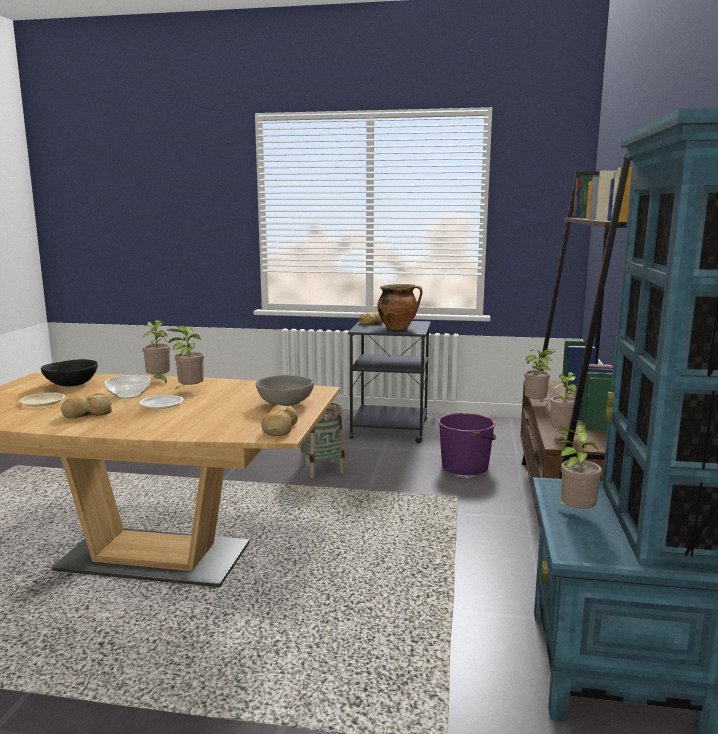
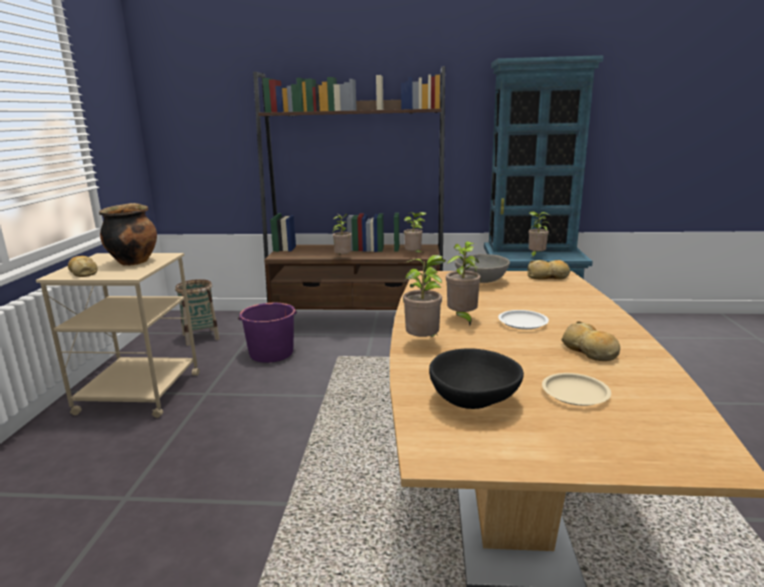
camera: 95 degrees left, 5 degrees up
bowl [104,375,151,399] -> none
basket [301,403,346,478] -> basket moved to [175,279,220,346]
black cart [348,321,431,444] -> beige cart [36,253,200,418]

